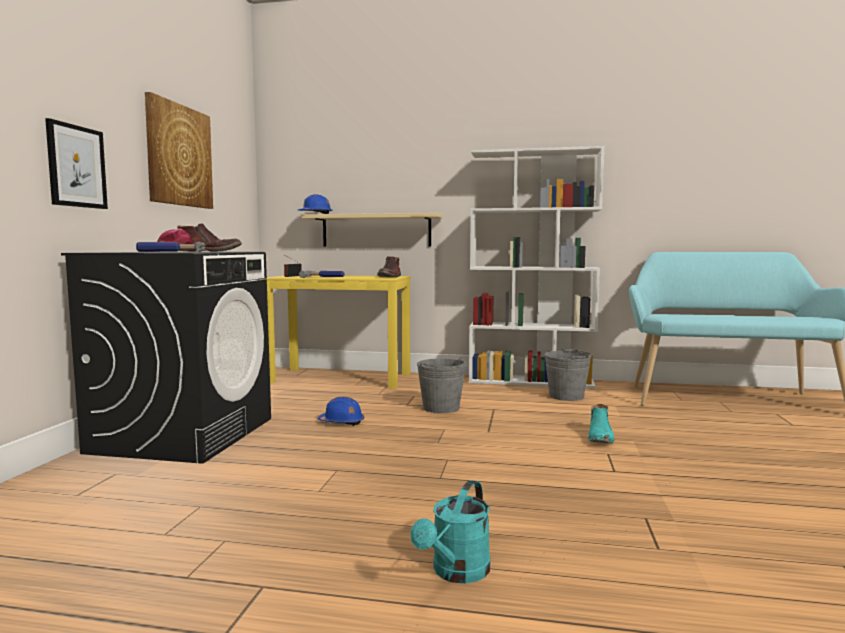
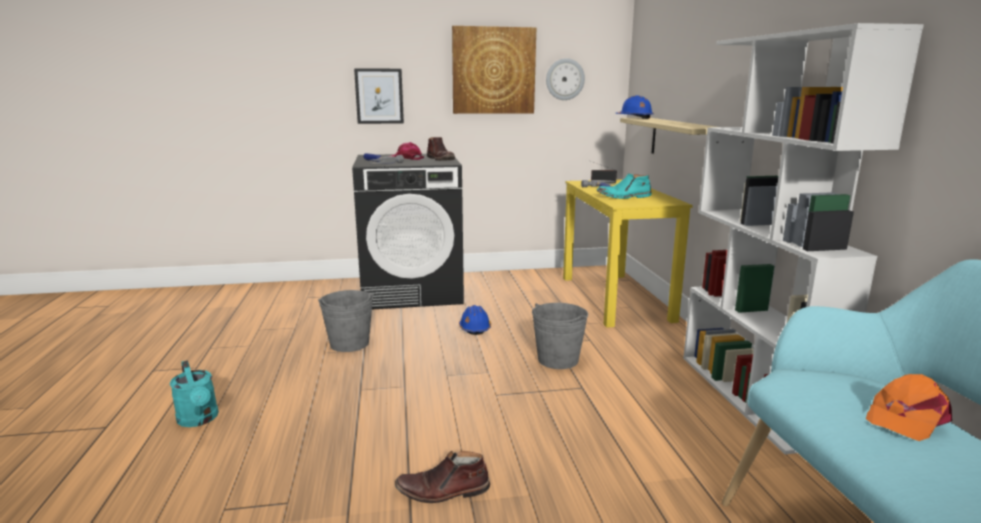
camera: 70 degrees right, 10 degrees up
brown boot [378,256,401,277] -> brown boot moved to [395,451,490,503]
turquoise watering can [410,480,490,583] -> turquoise watering can turned 135 degrees counterclockwise [170,360,219,427]
grey bucket [544,348,592,401] -> grey bucket moved to [318,290,374,352]
turquoise boot [588,404,614,443] -> turquoise boot moved to [597,173,652,199]
none -> wall clock [546,58,585,100]
none -> orange cap [866,374,952,441]

